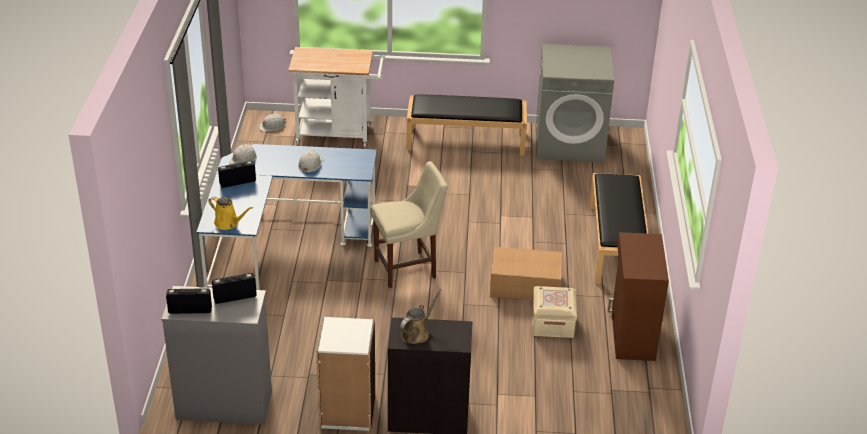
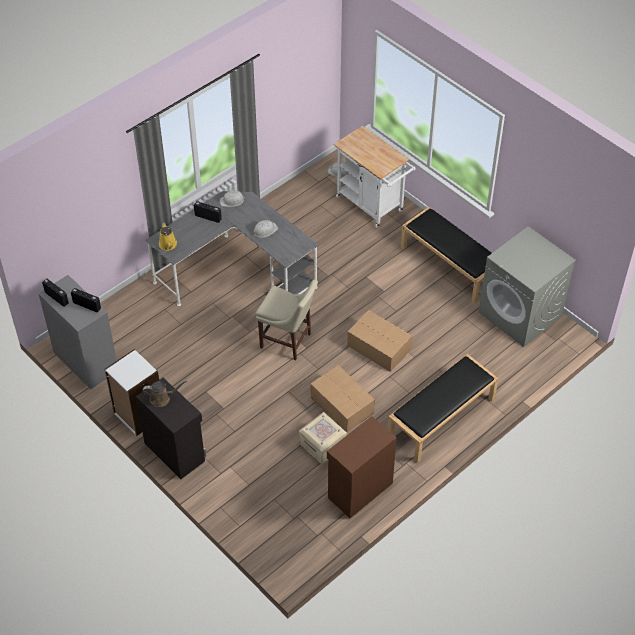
camera: 45 degrees right, 15 degrees up
blue desk [196,144,377,290] -> grey desk [145,191,319,306]
none -> cardboard box [347,310,412,372]

